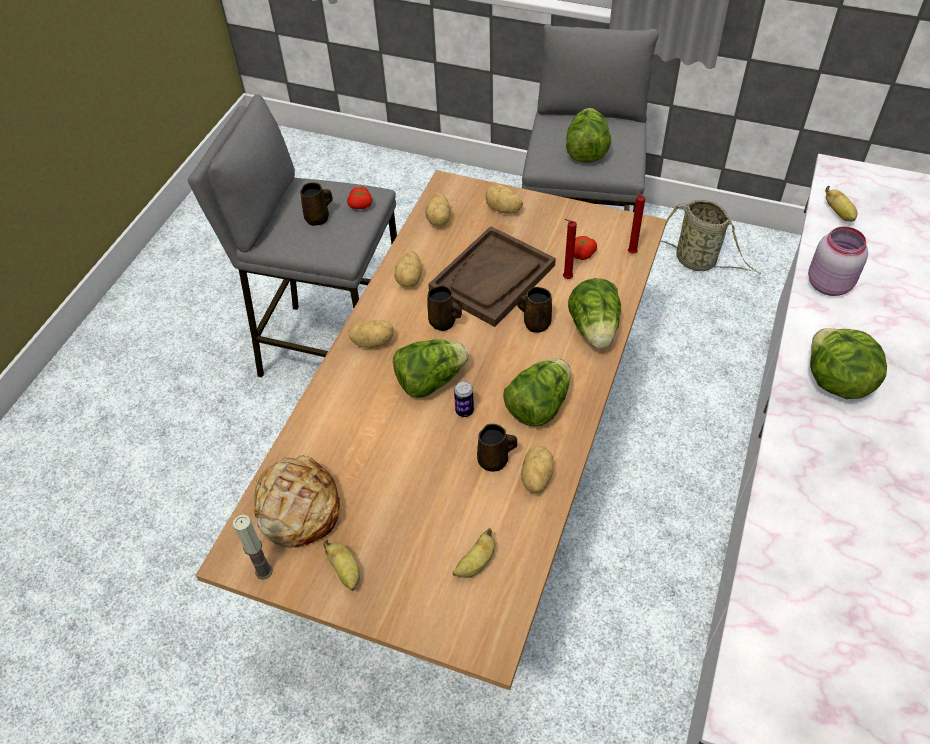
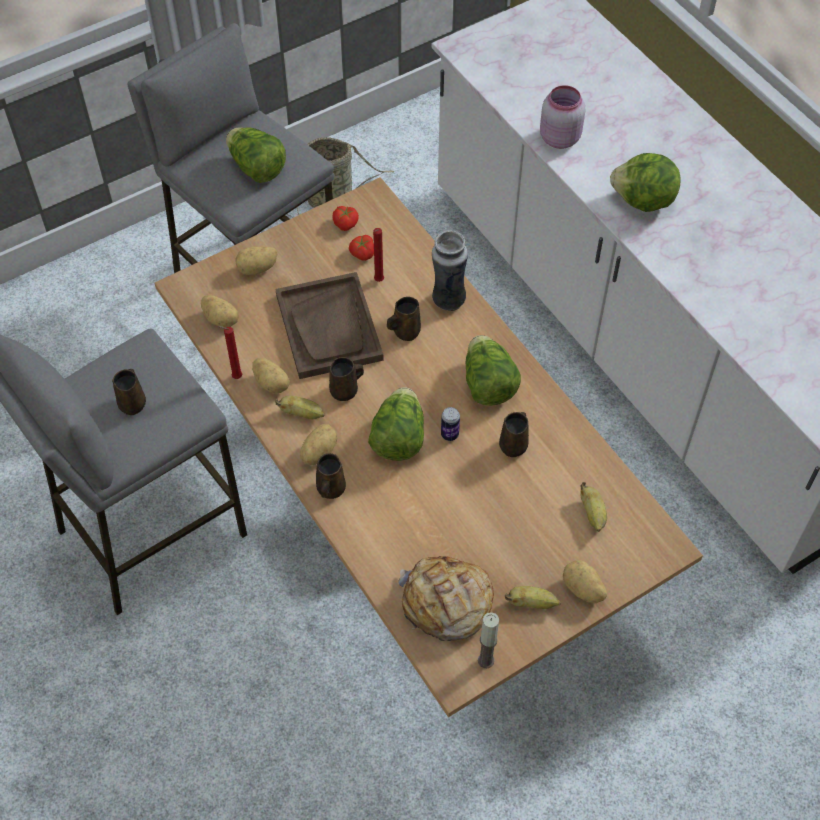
camera: 55 degrees left, 5 degrees up
tomato [347,187,372,209] -> tomato moved to [333,206,359,231]
potato [521,445,554,493] -> potato moved to [563,560,607,603]
lettuce [568,278,621,348] -> vase [432,230,468,311]
red candle [628,188,645,254] -> red candle moved to [218,326,242,379]
banana [825,186,857,222] -> banana moved to [275,396,324,419]
none -> brown mug [316,453,346,499]

